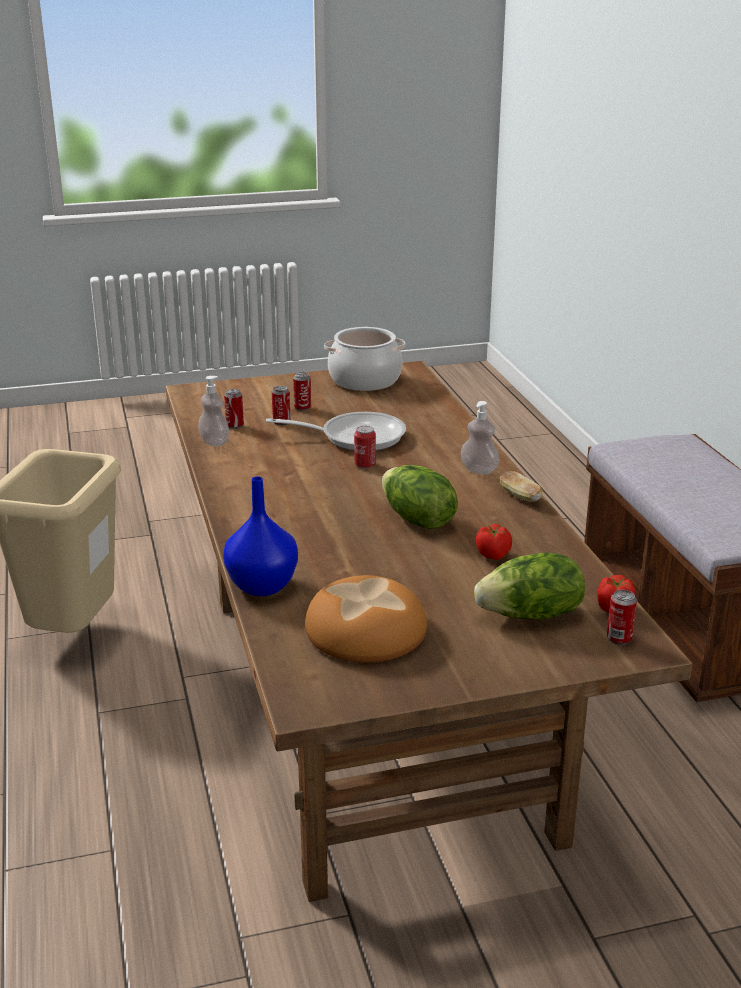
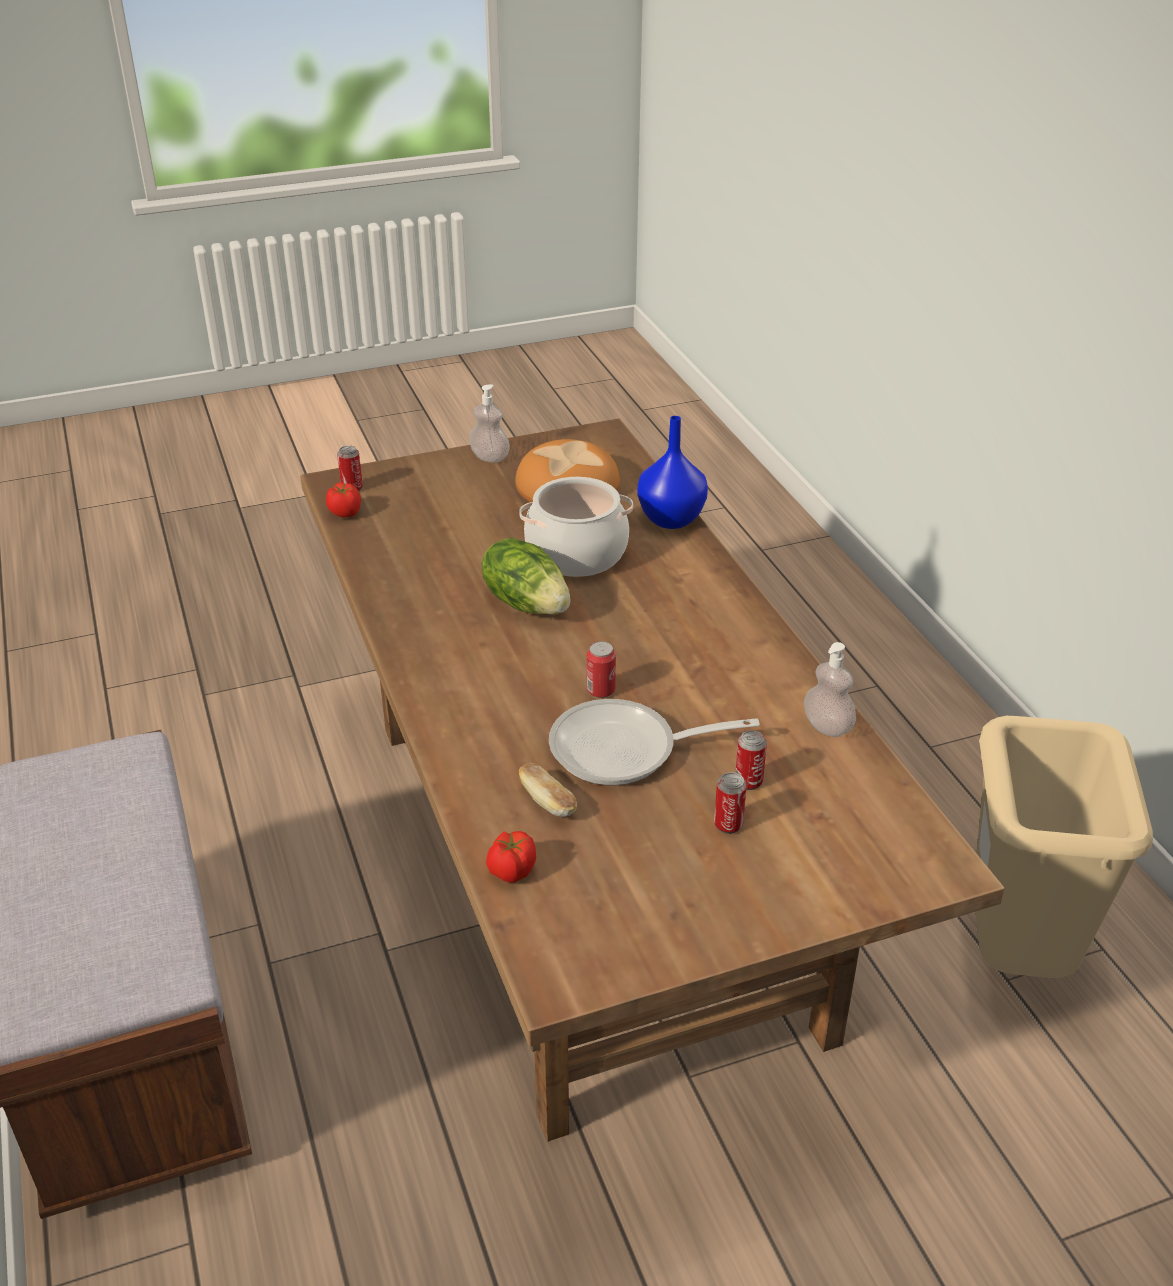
camera: 175 degrees right, 10 degrees up
can [224,389,244,429] -> none
cooking pot [324,327,406,391] -> cooking pot moved to [519,477,633,577]
soap dispenser [461,401,499,474] -> soap dispenser moved to [469,384,510,463]
lettuce [474,553,585,620] -> none
tomato [476,524,512,560] -> tomato moved to [486,831,536,883]
bread [500,471,543,502] -> bread moved to [519,763,577,817]

